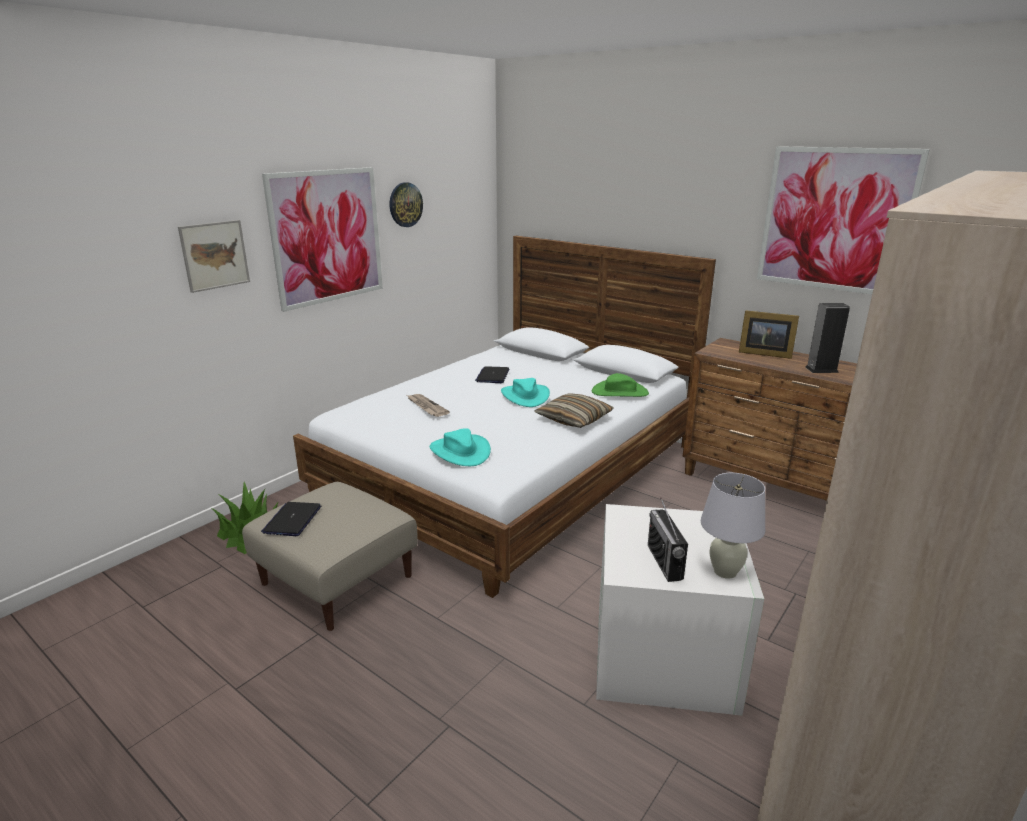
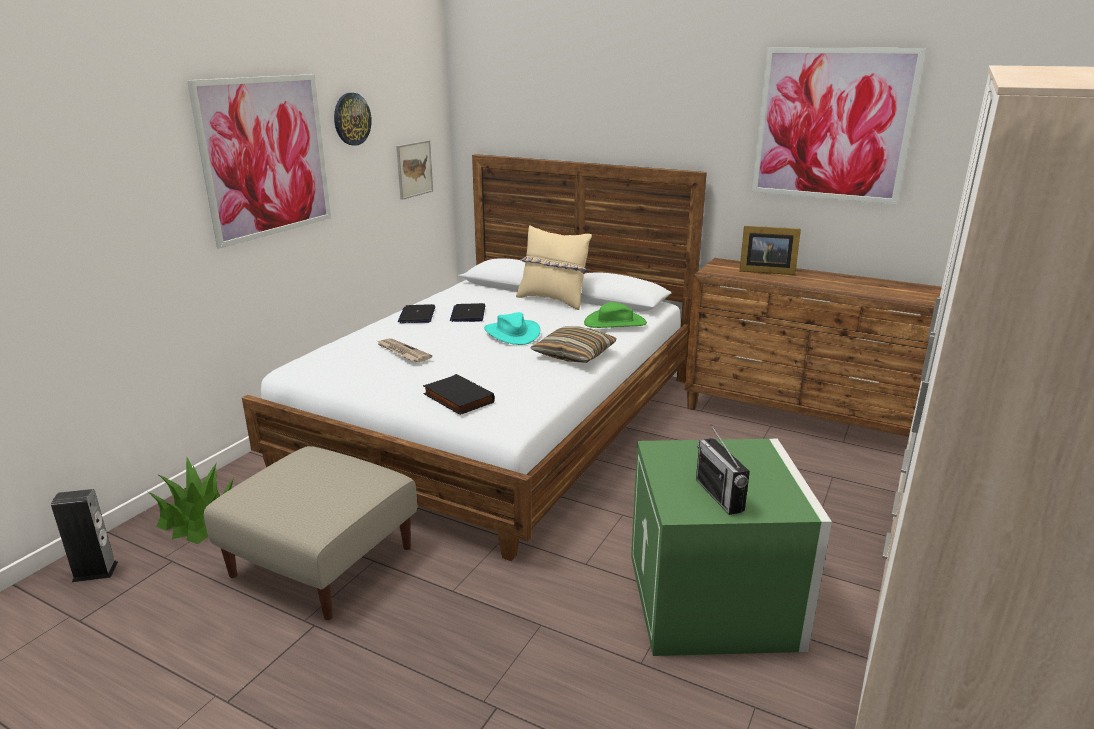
camera: 10 degrees left, 0 degrees up
picture [178,220,250,293] -> picture moved to [396,140,433,200]
laptop [261,502,321,536] -> laptop moved to [398,304,435,323]
turquoise hat [430,428,491,466] -> black book [423,374,495,415]
white storage box [596,504,764,716] -> green storage box [631,439,832,656]
white table lamp [701,473,765,579] -> none
speaker [805,303,850,373] -> speaker moved to [51,489,118,582]
none -> beige pillow [516,225,592,310]

